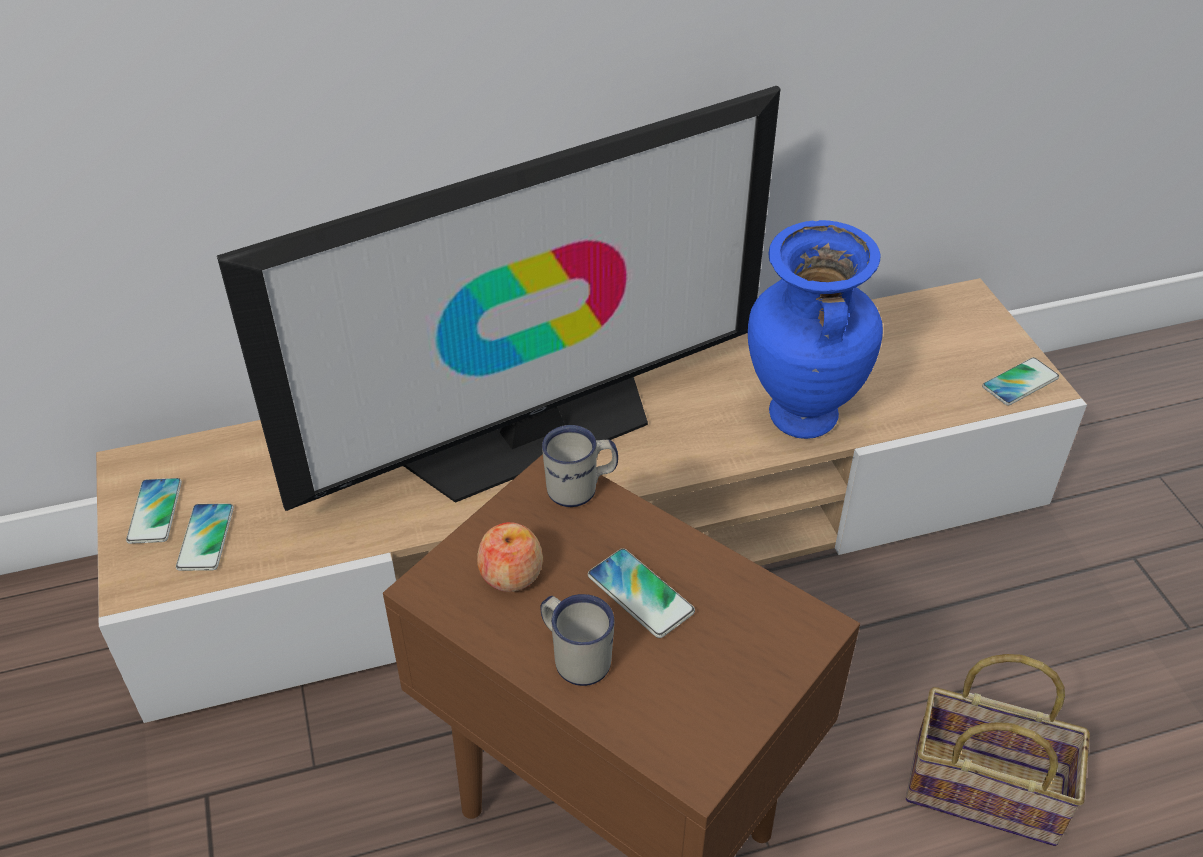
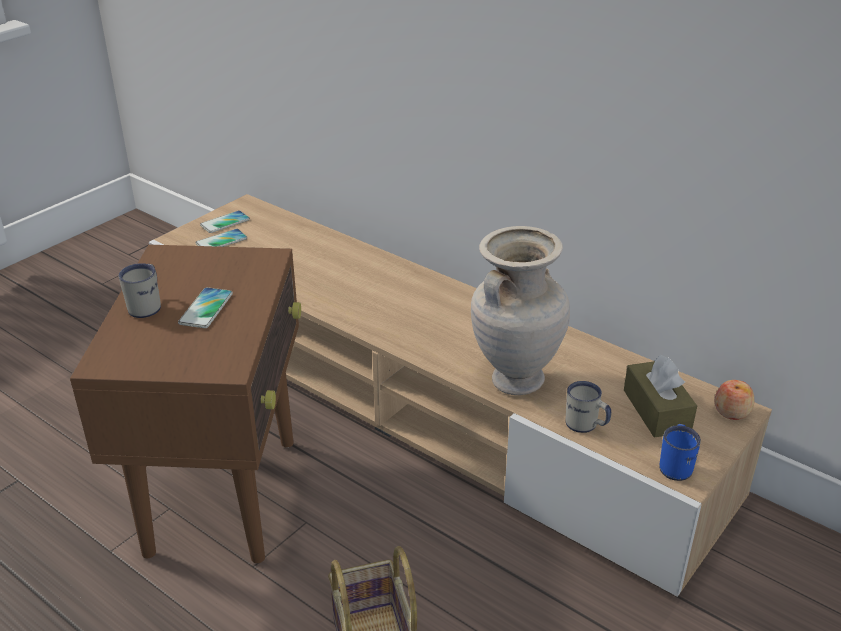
camera: 55 degrees right, 10 degrees down
television [217,86,781,511] -> none
apple [477,522,543,592] -> apple moved to [715,380,755,420]
white mug [542,425,618,507] -> white mug moved to [566,381,611,433]
blue vase [748,220,883,439] -> beige vase [471,226,570,395]
phone [982,357,1059,405] -> blue mug [659,424,701,481]
none -> brown tissue box [624,355,697,438]

